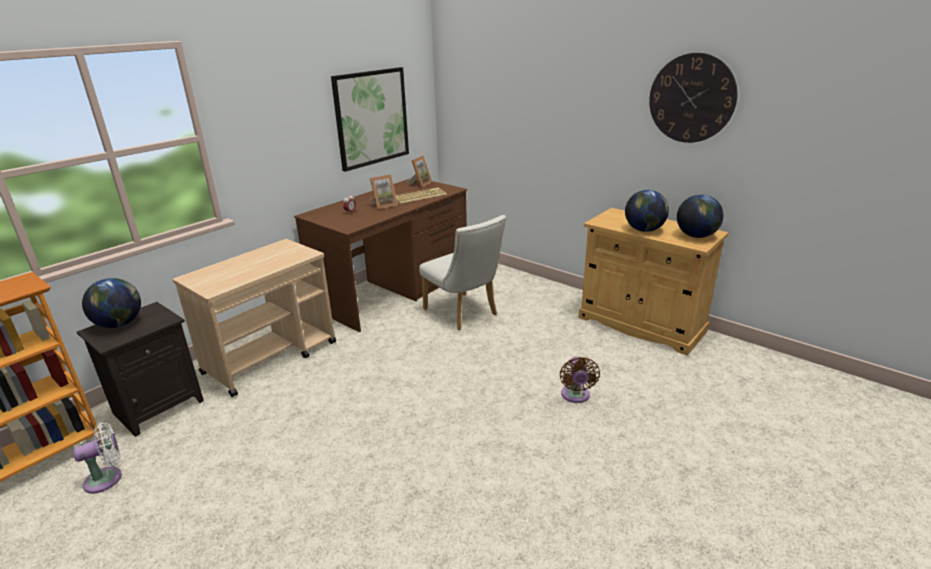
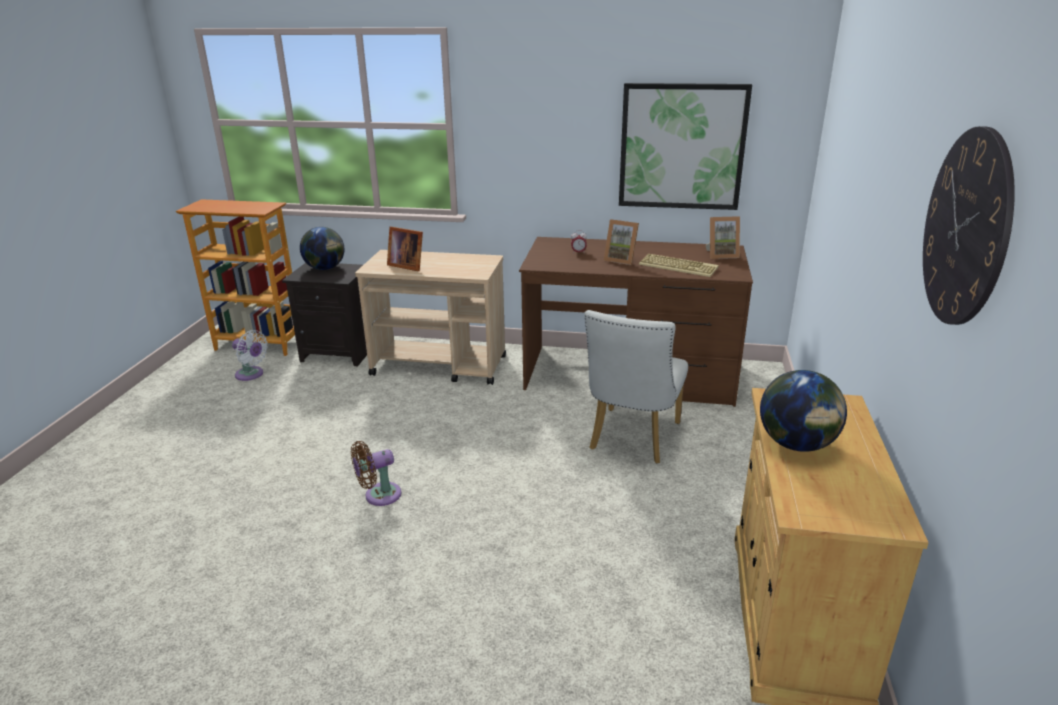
camera: 60 degrees right, 0 degrees up
brown fan [560,356,600,403] -> brown fan moved to [351,441,401,506]
globe [677,195,724,238] -> none
none -> picture frame [387,227,423,271]

